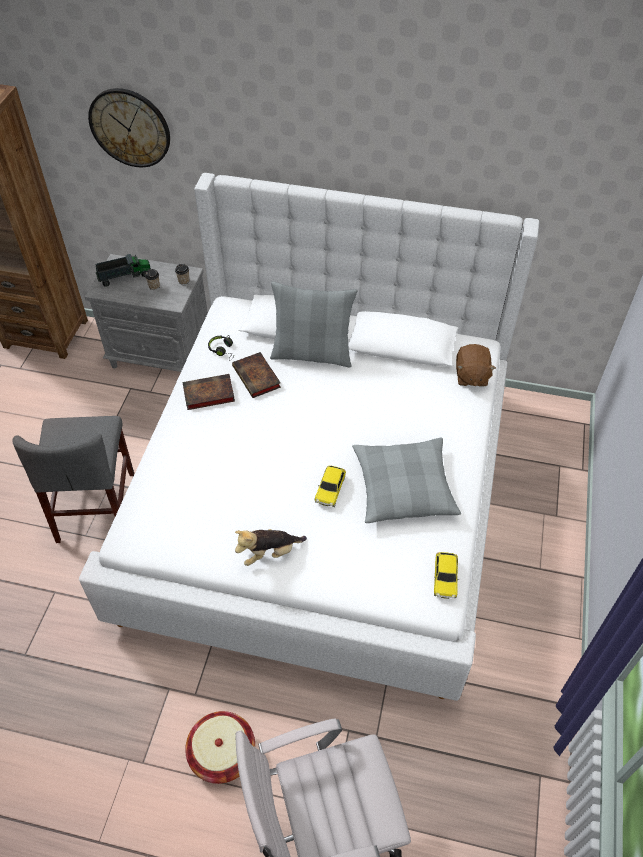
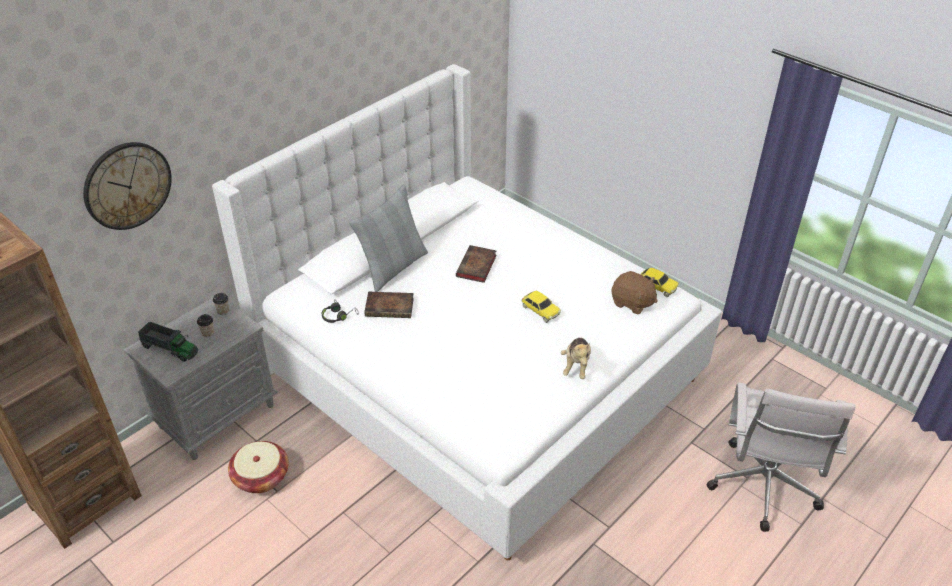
camera: 60 degrees left, 10 degrees down
grey chair [12,416,134,543] -> none
toy truck [95,254,151,287] -> toy truck turned 105 degrees clockwise [138,322,198,362]
book [183,374,235,410] -> book moved to [456,245,497,283]
basket [185,711,255,784] -> basket moved to [228,441,289,493]
grey pillow [352,438,461,523] -> none
brown plush toy [456,344,496,387] -> brown plush toy moved to [611,271,658,315]

